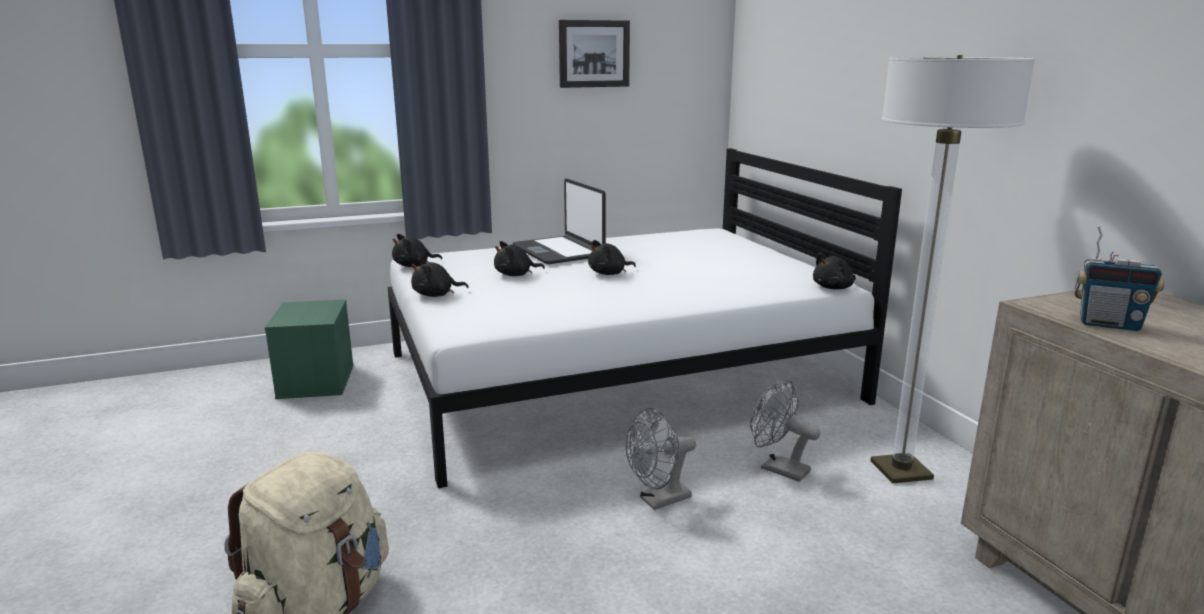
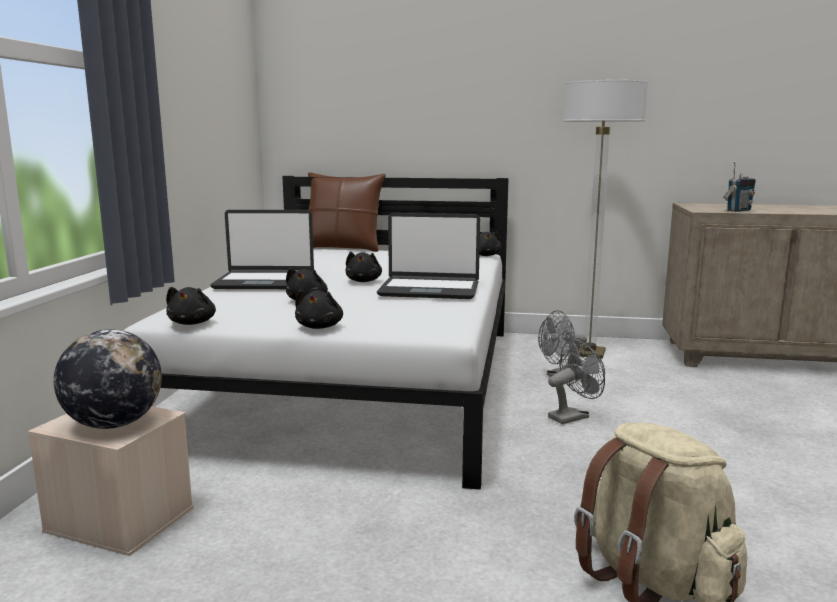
camera: 60 degrees left, 5 degrees down
green storage box [264,300,354,399] -> beige storage box [28,407,194,556]
picture [559,20,630,88] -> none
grey fan [626,408,696,510] -> grey fan turned 120 degrees counterclockwise [548,340,605,424]
none -> globe [54,329,162,429]
none -> brown pillow [308,172,386,252]
none -> laptop [377,213,480,299]

